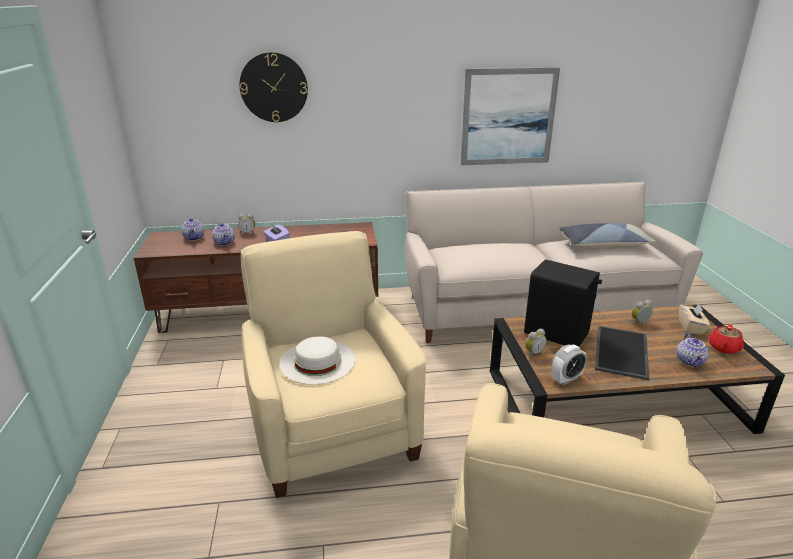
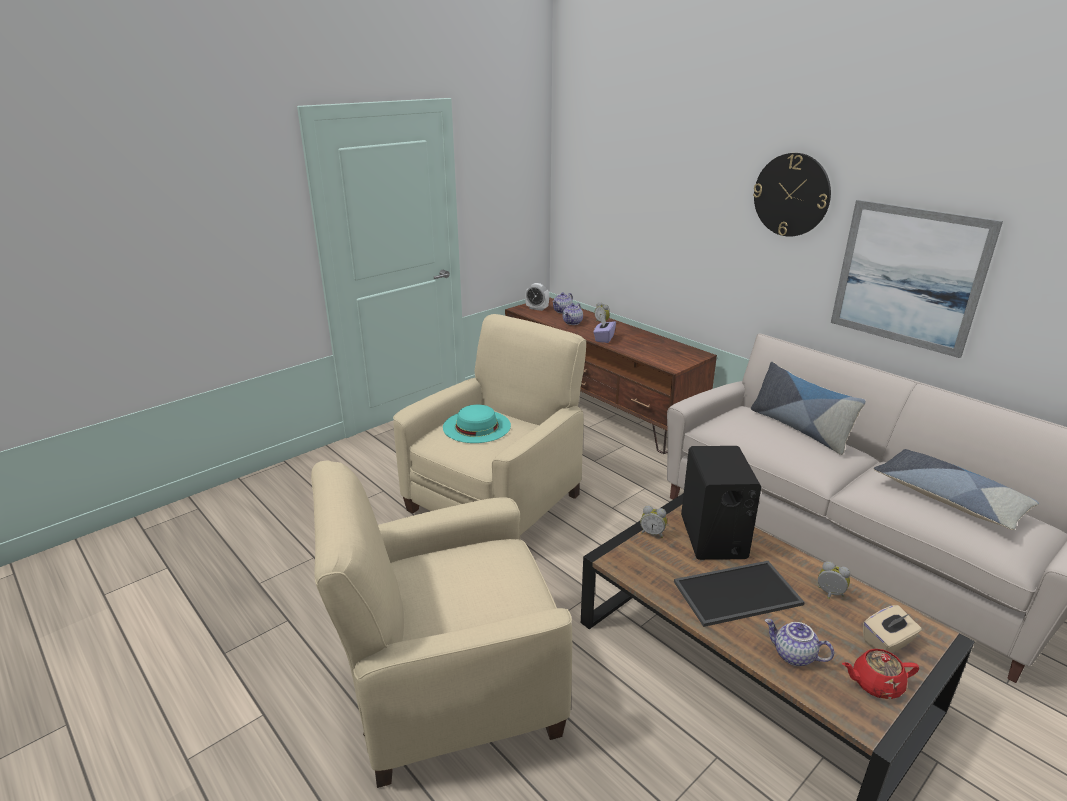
camera: 55 degrees right, 0 degrees up
wall clock [240,52,308,122] -> wall clock moved to [753,153,831,237]
white hat [280,336,356,385] -> turquoise hat [443,405,511,443]
alarm clock [552,344,587,385] -> alarm clock moved to [525,283,549,311]
teapot [677,333,709,367] -> teapot turned 60 degrees clockwise [765,619,834,666]
none -> pillow [751,362,866,455]

